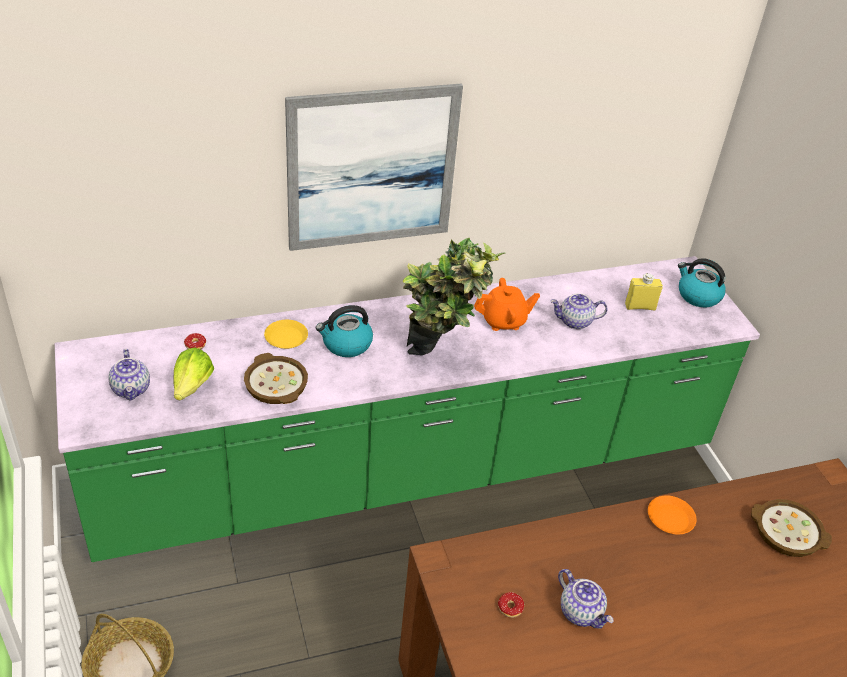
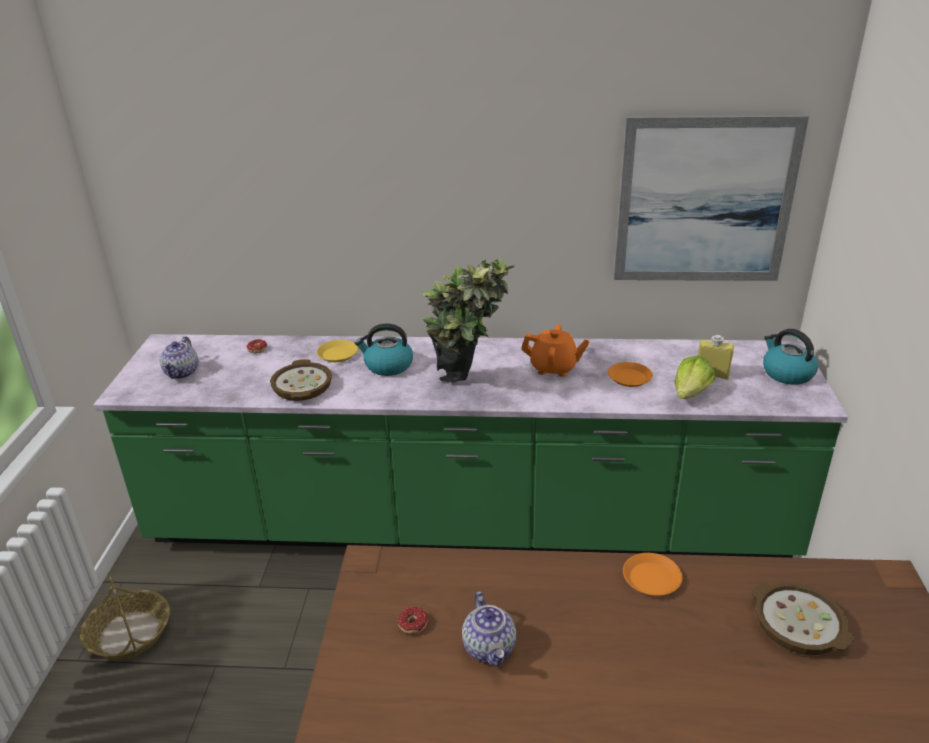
camera: 25 degrees right, 10 degrees down
lettuce [173,347,214,400] -> lettuce moved to [674,356,716,399]
picture [285,84,463,251] -> picture moved to [614,115,809,281]
teapot [551,293,607,329] -> orange plate [608,362,653,387]

